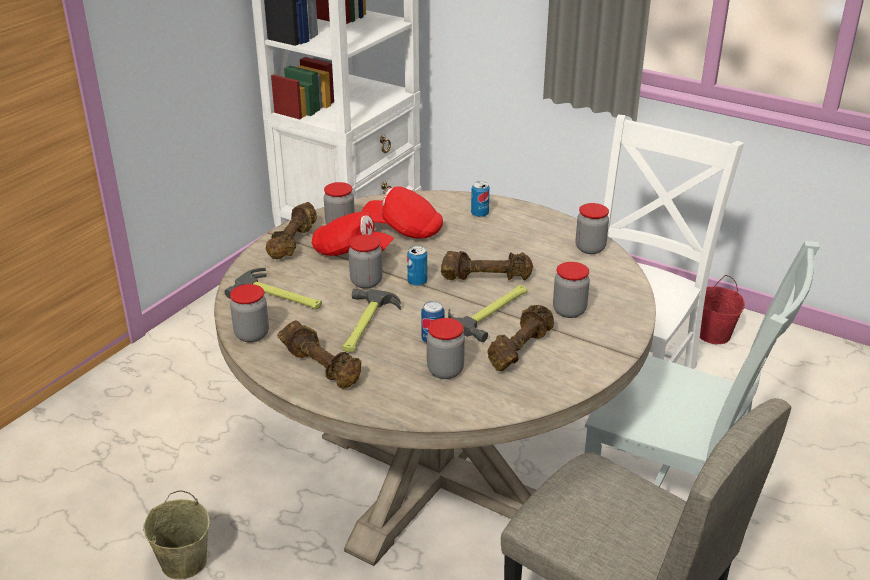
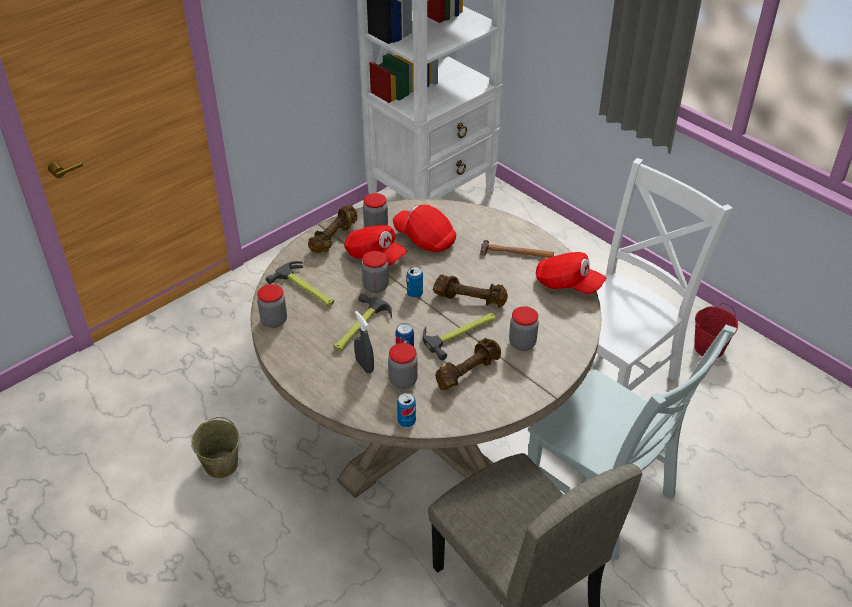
camera: 15 degrees right, 10 degrees up
brown dumbbell [277,320,361,389] -> none
can [471,181,490,217] -> can moved to [397,393,416,427]
jar [576,203,609,254] -> red cap [536,252,607,294]
none -> grey spray bottle [354,311,374,374]
none -> hammer [480,240,554,258]

